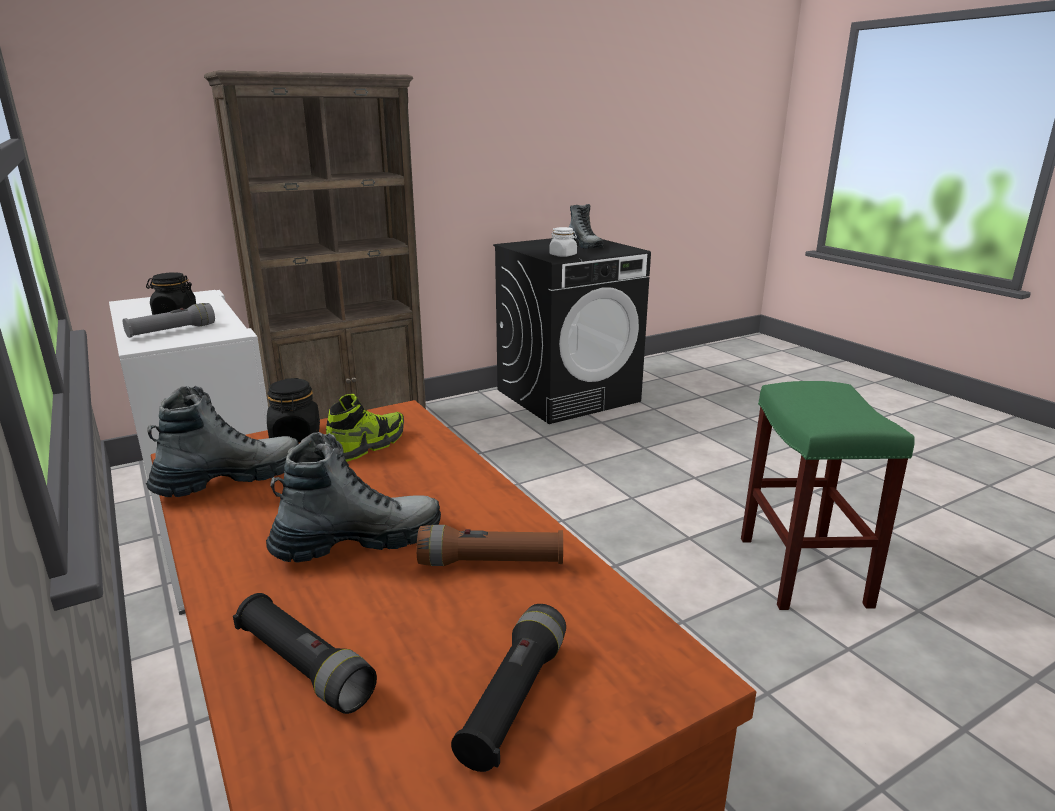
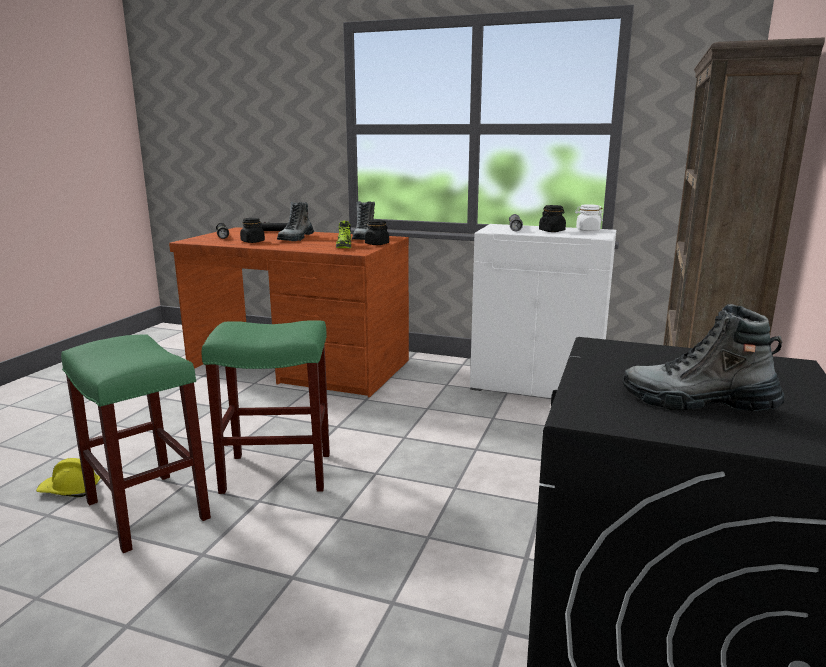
camera: 140 degrees right, 5 degrees down
brown flashlight [417,525,563,566] -> black jar [240,218,265,243]
white jar [549,227,577,257] -> white jar moved to [575,204,603,231]
none -> yellow hard hat [36,458,100,497]
none -> green stool [202,320,330,494]

